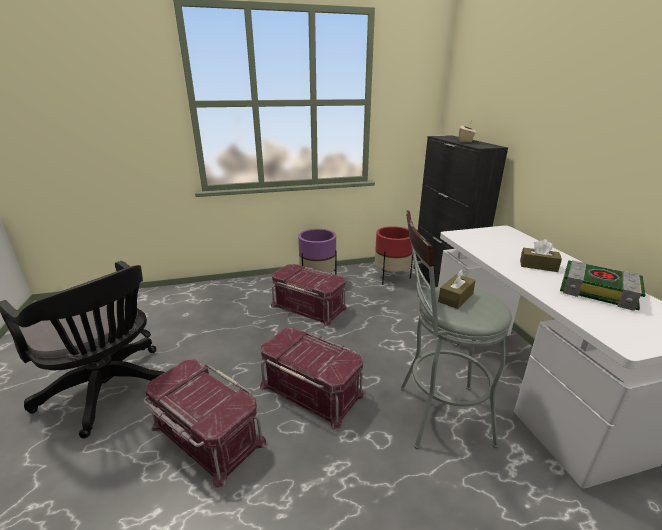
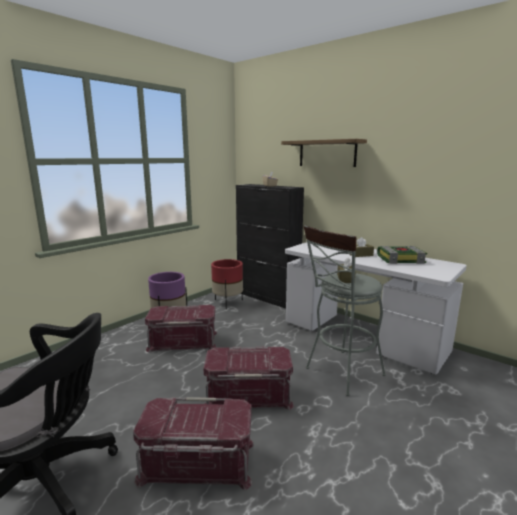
camera: 35 degrees left, 10 degrees down
none -> shelf [281,139,367,167]

